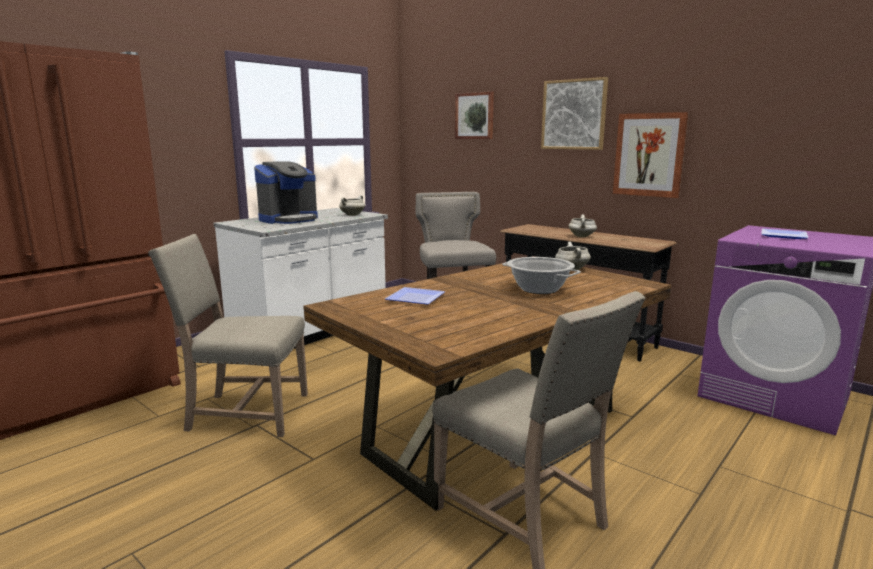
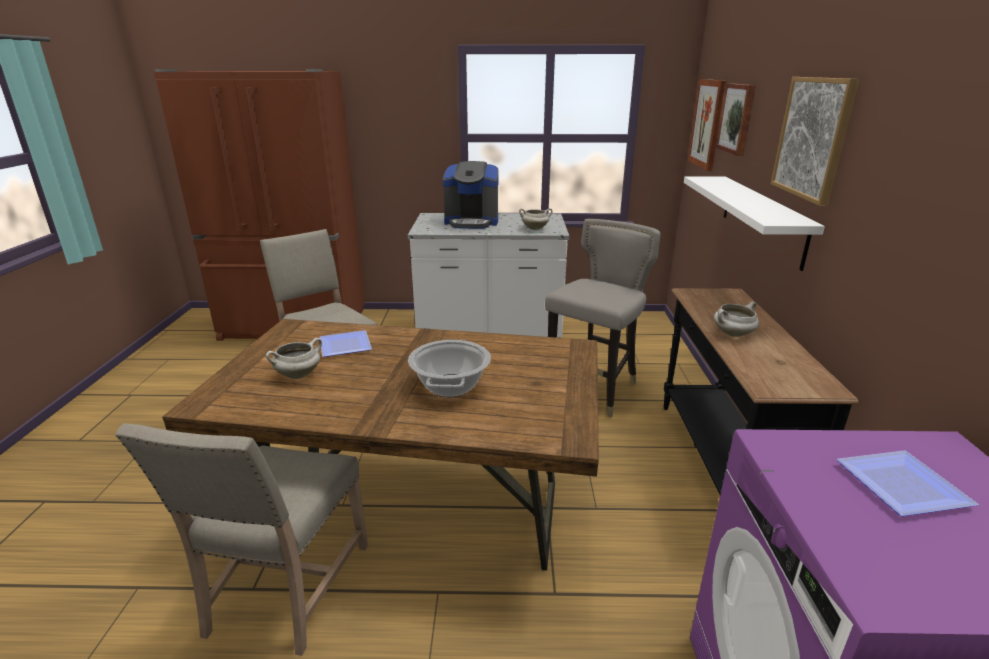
camera: 50 degrees right, 10 degrees up
white cooking pot [555,242,591,270] -> white cooking pot moved to [266,338,322,379]
picture [613,112,689,198] -> picture moved to [688,79,727,171]
none -> white shelf [684,176,825,271]

